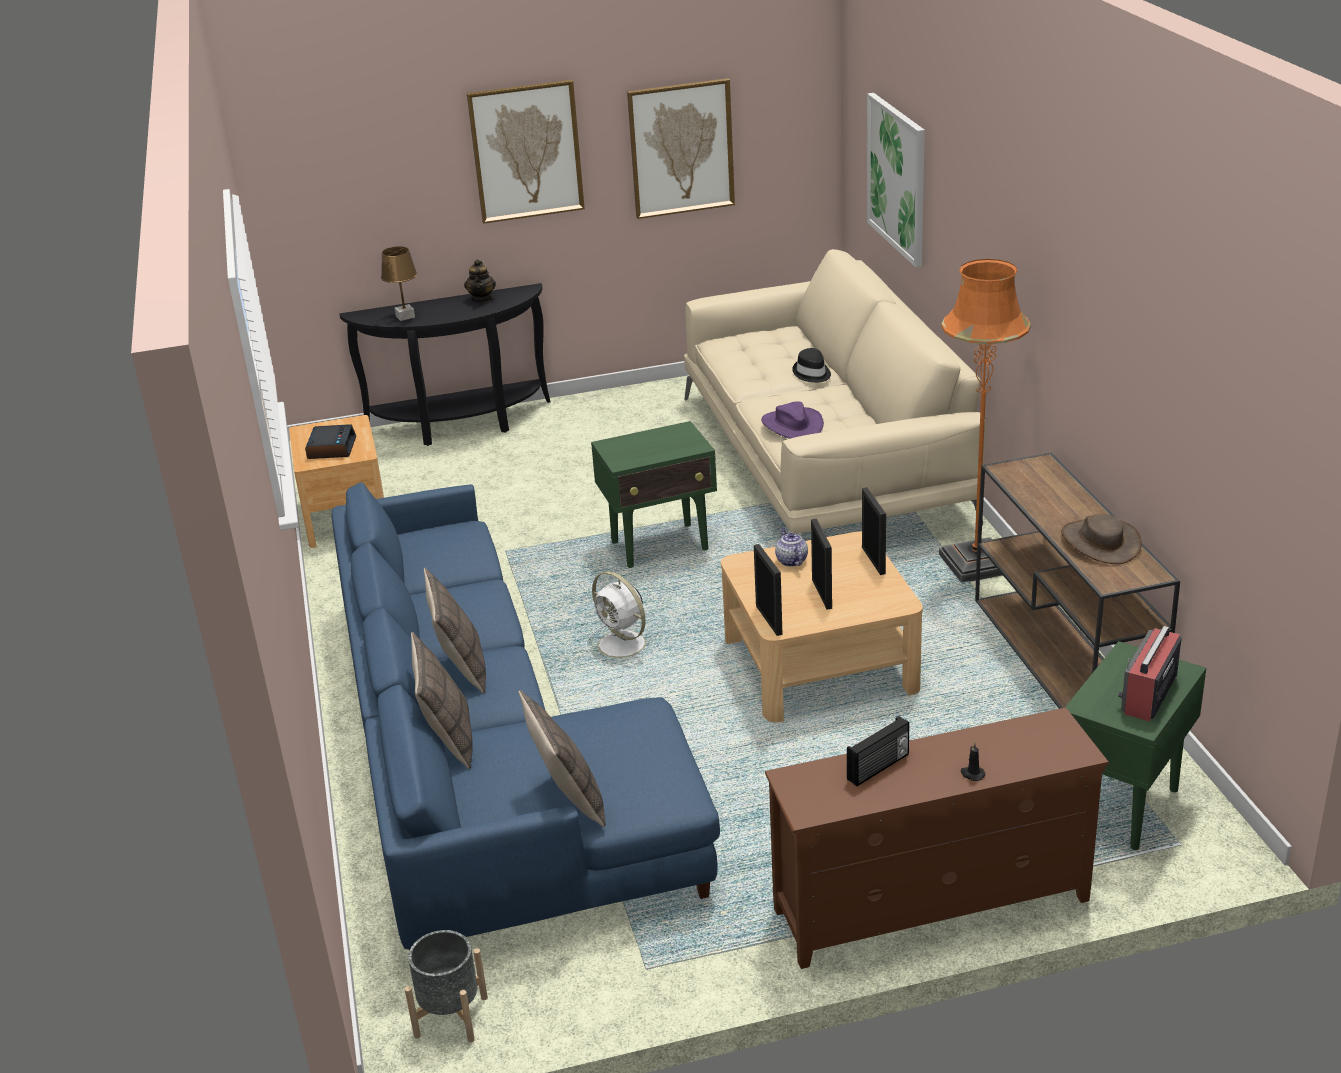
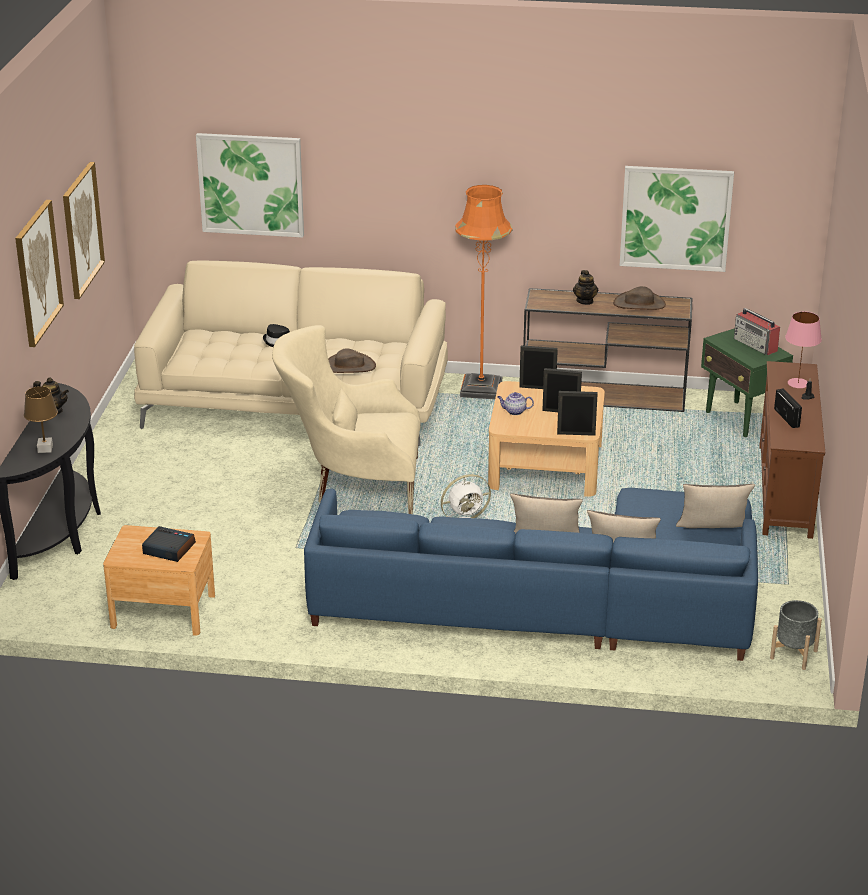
camera: 70 degrees left, 0 degrees up
green side table [591,421,717,568] -> beige armchair [272,325,420,514]
purple hat [761,401,824,439] -> brown hat [328,348,376,373]
none -> teapot [573,270,598,305]
none -> picture [620,166,734,272]
none -> pink table lamp [785,311,822,388]

